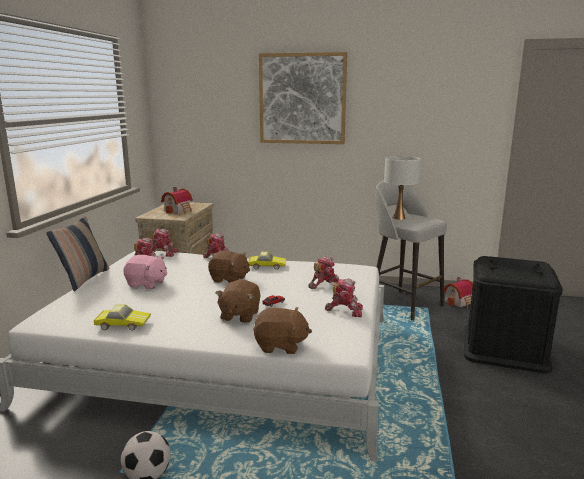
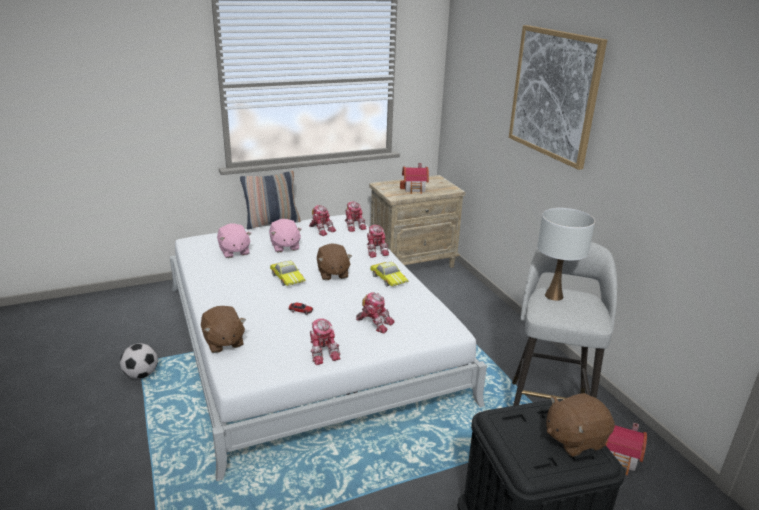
camera: 55 degrees right, 10 degrees up
toy car [94,304,151,331] -> toy car moved to [270,260,306,286]
brown plush toy [215,280,260,323] -> brown plush toy moved to [546,393,615,457]
none -> pink plush toy [217,224,252,258]

